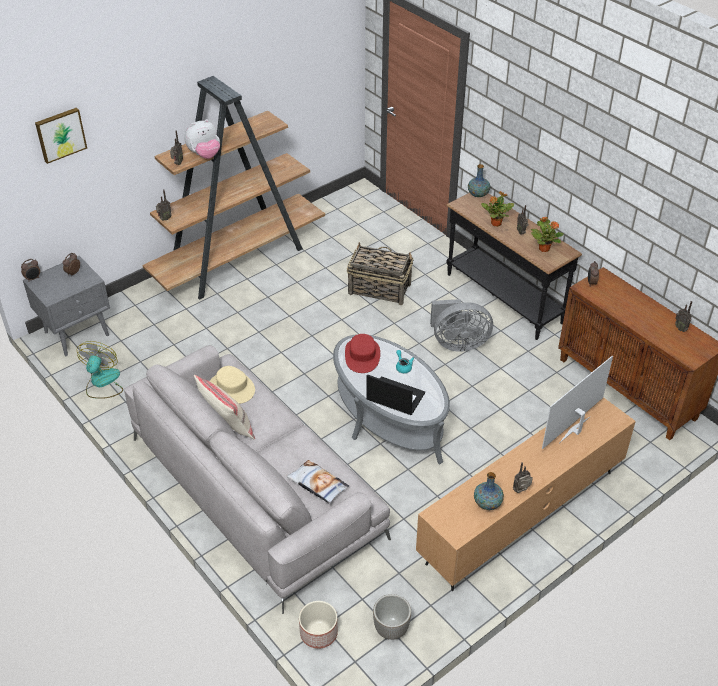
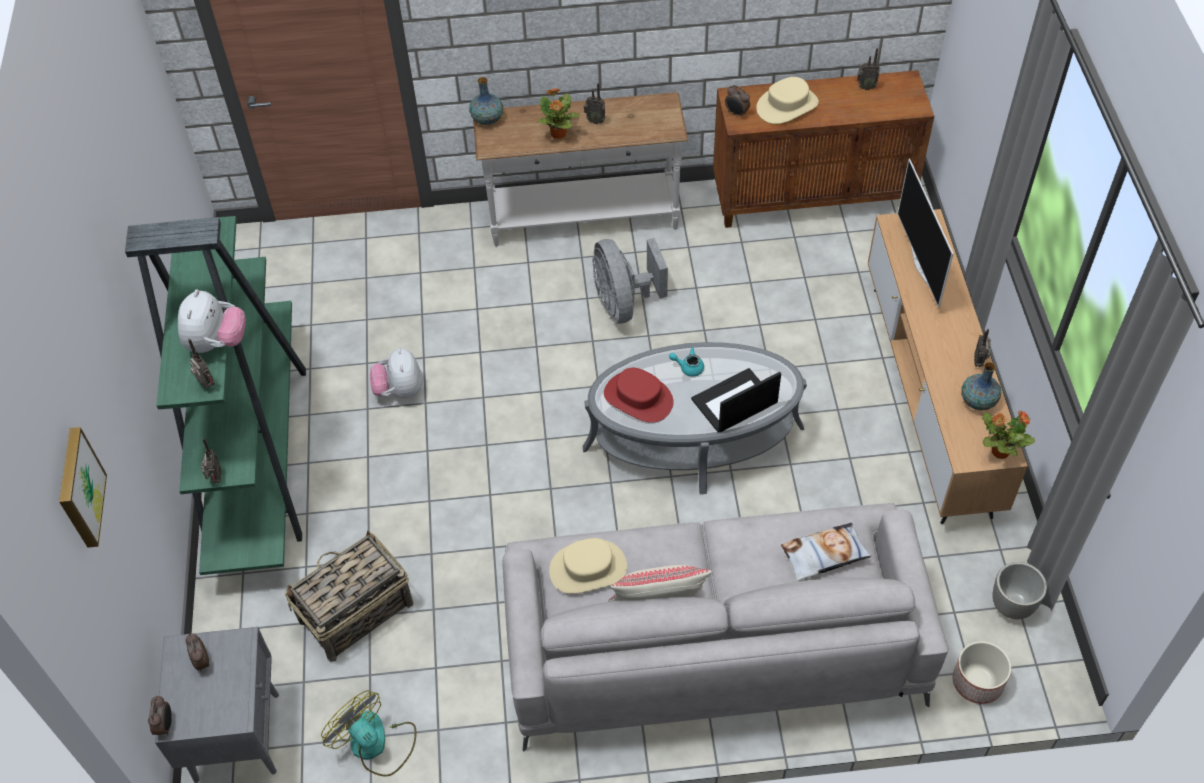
camera: 55 degrees left, 10 degrees up
brown bookcase [142,76,325,300] -> green bookcase [125,216,306,575]
basket [347,242,414,305] -> basket moved to [285,531,414,662]
grey fan [430,299,493,352] -> grey fan turned 135 degrees clockwise [593,238,668,324]
black console table [446,193,582,340] -> white console table [473,92,688,247]
potted plant [531,217,564,252] -> potted plant moved to [982,411,1035,459]
none -> plush toy [370,348,423,399]
none -> beige hat [756,77,819,124]

